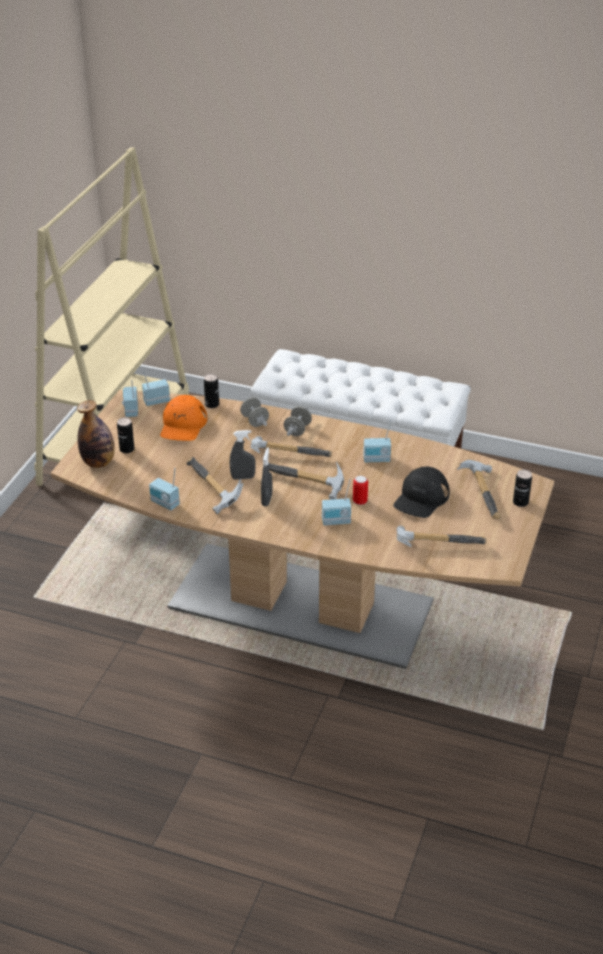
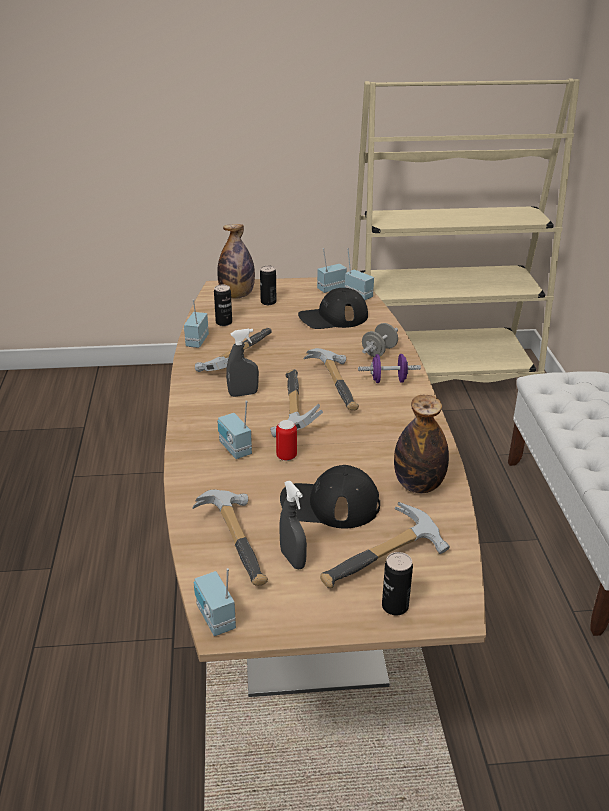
camera: 65 degrees right, 5 degrees down
orange cap [160,395,207,441] -> black cap [298,288,368,329]
can [204,374,219,408] -> can moved to [214,285,232,326]
grey spray bottle [230,430,256,480] -> grey spray bottle moved to [279,481,307,569]
grey dumbbell [284,406,312,436] -> purple dumbbell [358,354,421,383]
radio [363,419,392,463] -> radio moved to [194,568,236,636]
none -> bottle [394,395,449,493]

